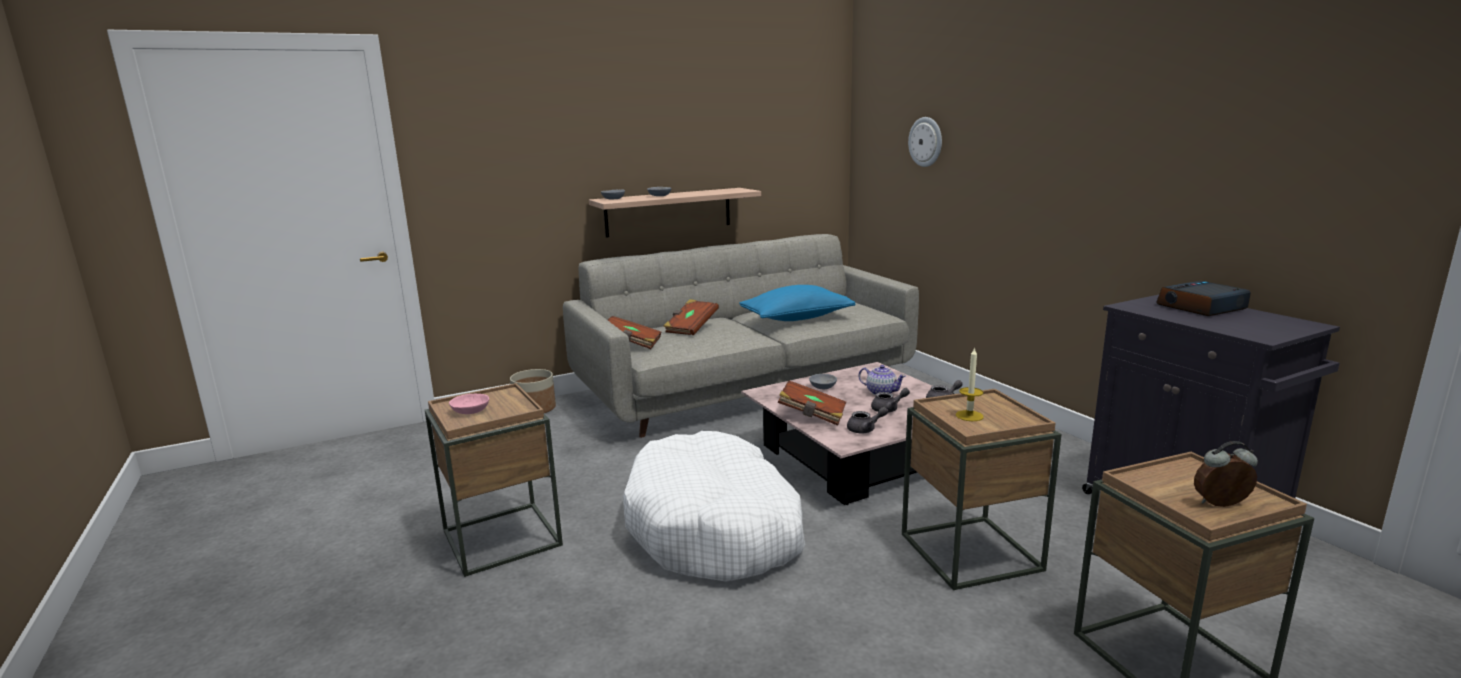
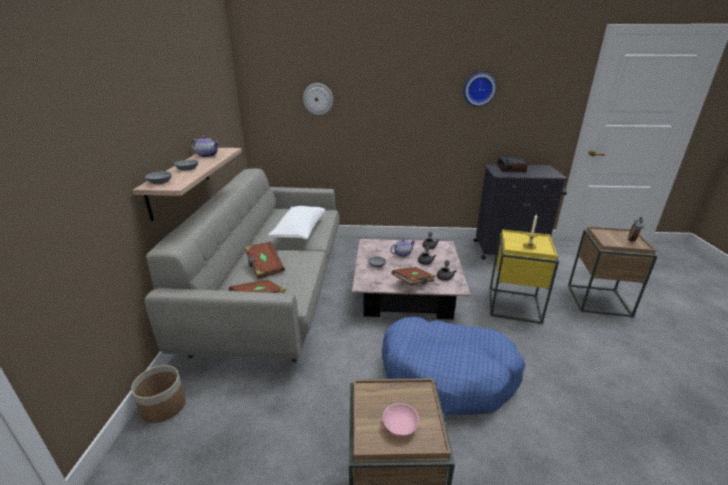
camera: 60 degrees left, 10 degrees up
white dog bed [623,431,805,582] -> blue dog bed [382,317,525,415]
blue pillow [739,285,855,321] -> white pillow [268,206,325,240]
brown side table [902,389,1061,590] -> yellow side table [490,230,559,324]
none -> teapot [191,136,219,158]
none -> wall clock [464,73,496,107]

